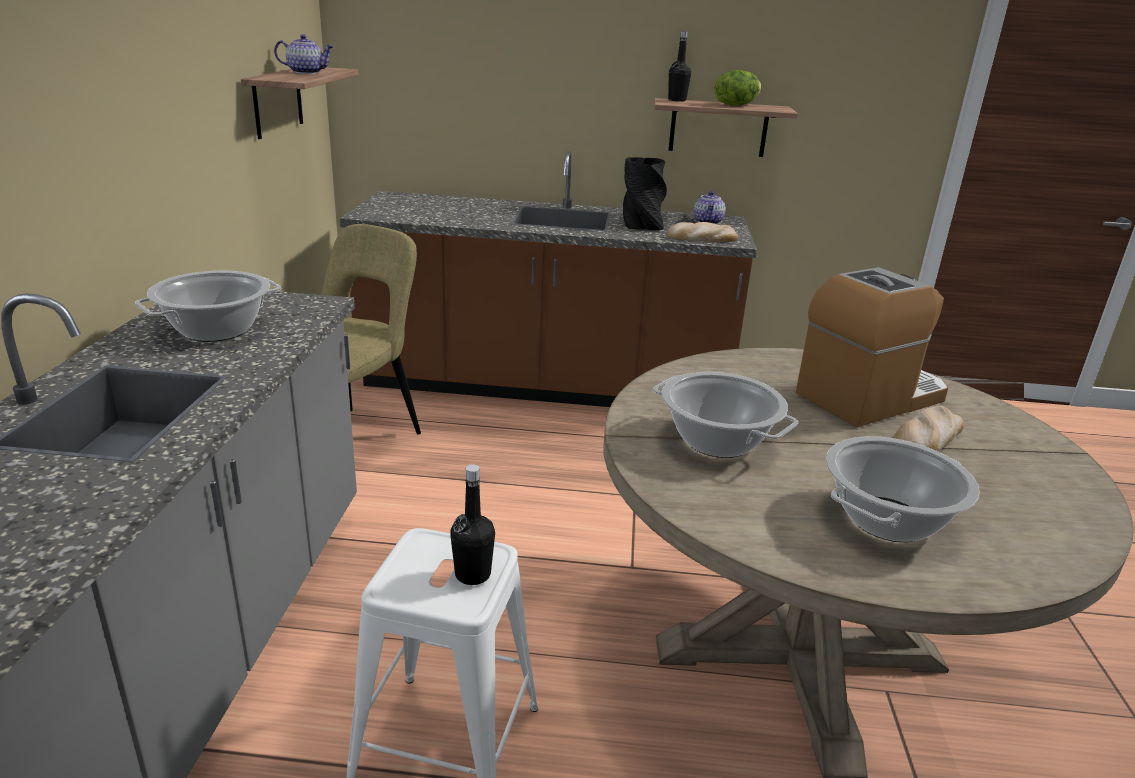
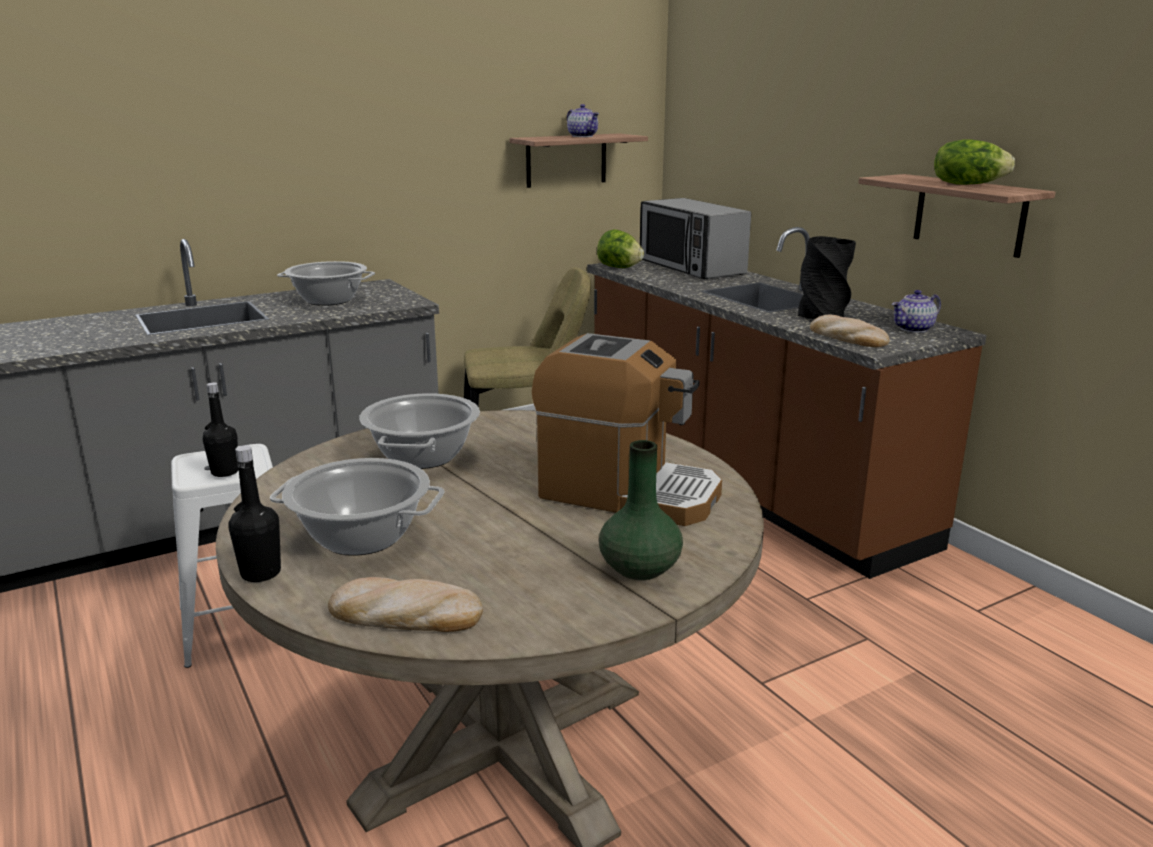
camera: 55 degrees right, 5 degrees down
black bottle [668,31,691,102] -> black bottle moved to [228,445,281,582]
bread [894,406,964,452] -> bread moved to [328,577,483,632]
none -> lettuce [597,230,644,268]
none -> green vase [599,440,683,580]
none -> microwave [640,198,751,279]

